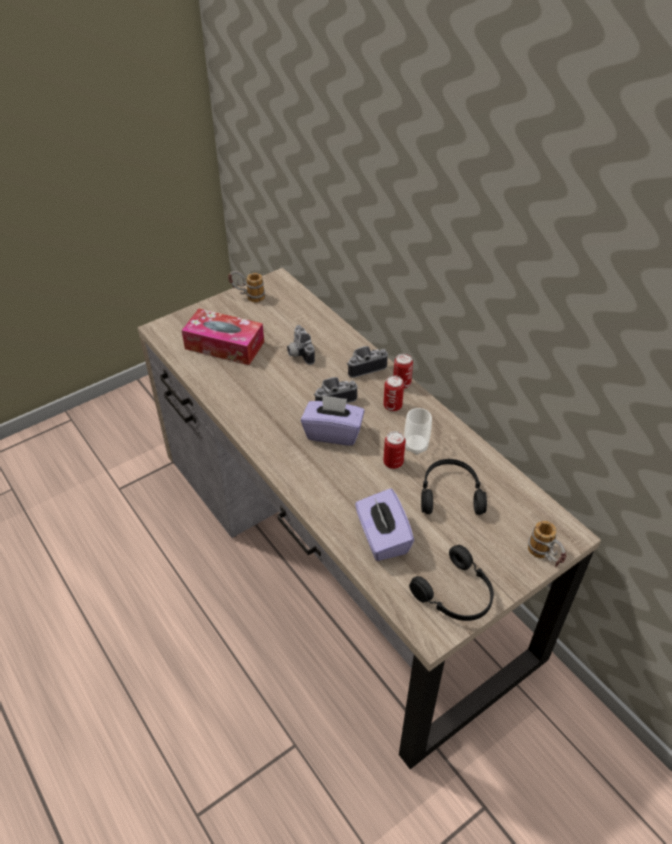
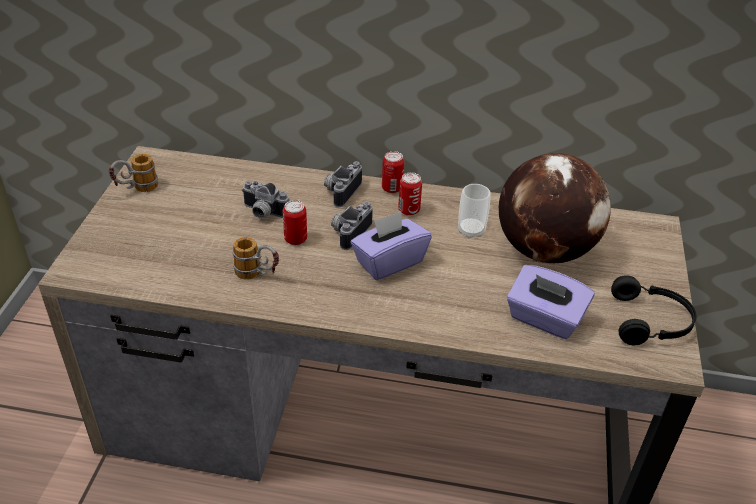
camera: 45 degrees left, 5 degrees down
tissue box [181,309,264,365] -> none
can [383,431,406,469] -> can moved to [283,200,307,245]
black headphones [421,459,487,515] -> globe [499,153,611,263]
mug [528,521,567,567] -> mug moved to [232,237,279,280]

